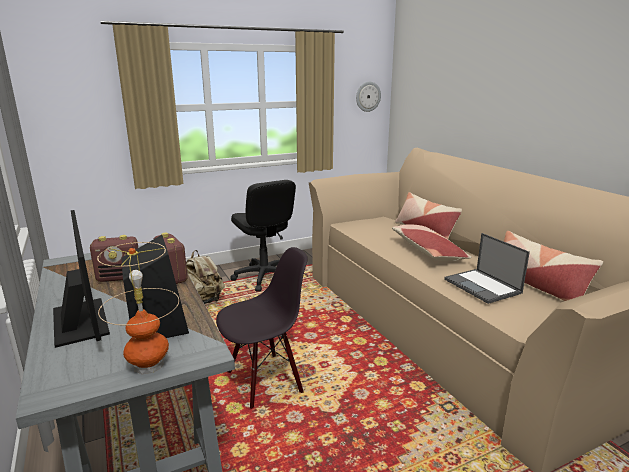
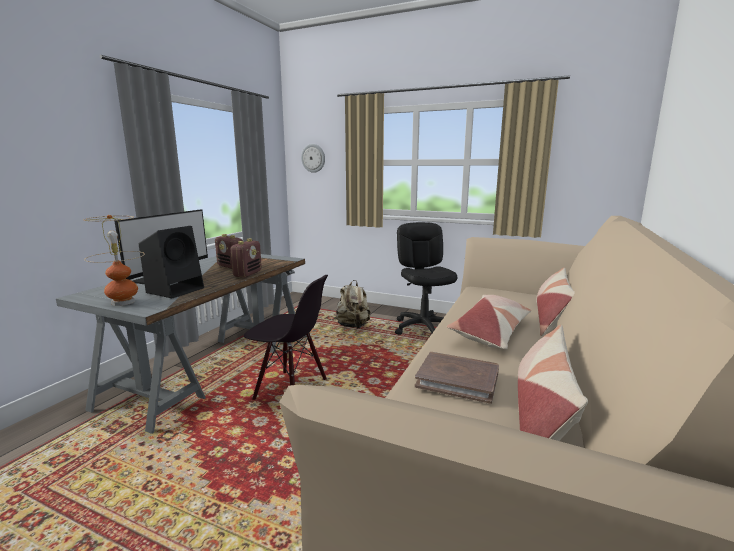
camera: 50 degrees right, 5 degrees down
black office chair [230,180,296,292] -> black office chair turned 150 degrees clockwise [395,222,458,335]
wall clock [356,81,381,112] -> wall clock moved to [301,144,325,173]
laptop [444,233,530,304] -> brown book [415,352,499,404]

